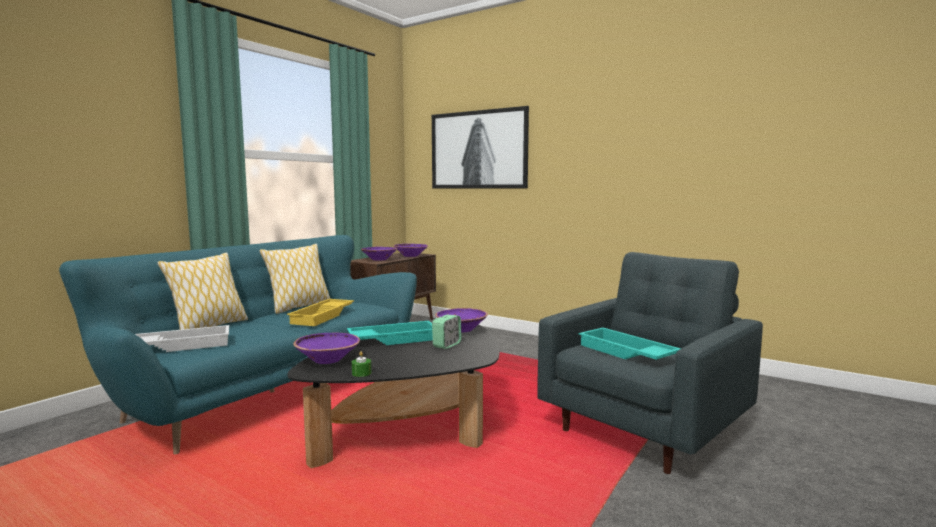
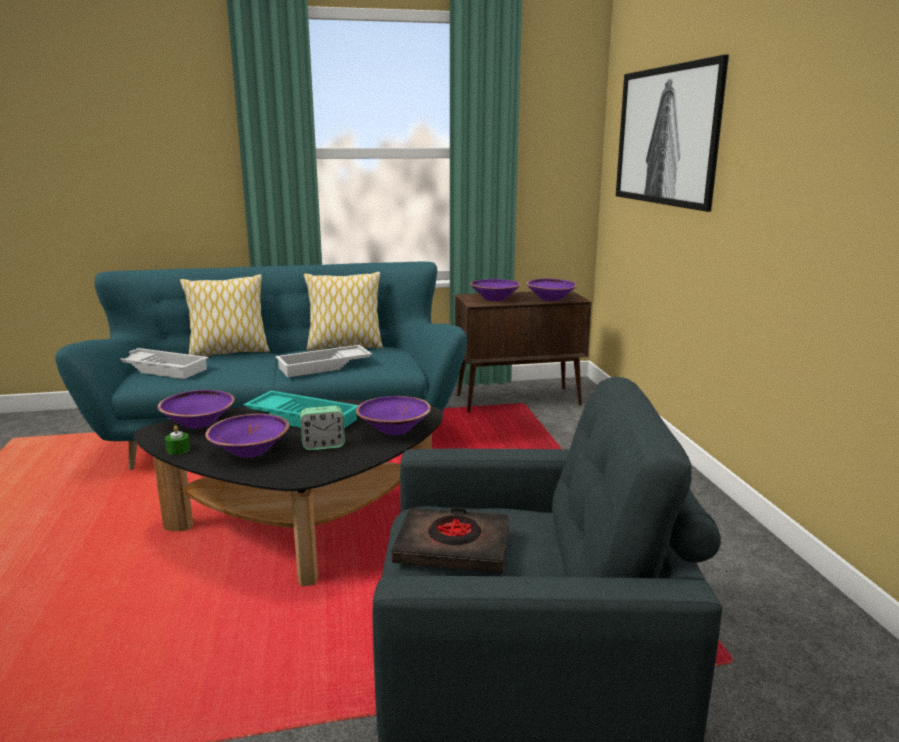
camera: 45 degrees right, 10 degrees up
yellow tray [287,299,354,326] -> white tray [276,345,372,377]
turquoise tray [579,328,681,360] -> black book [392,507,509,573]
none -> purple bowl [205,414,289,458]

